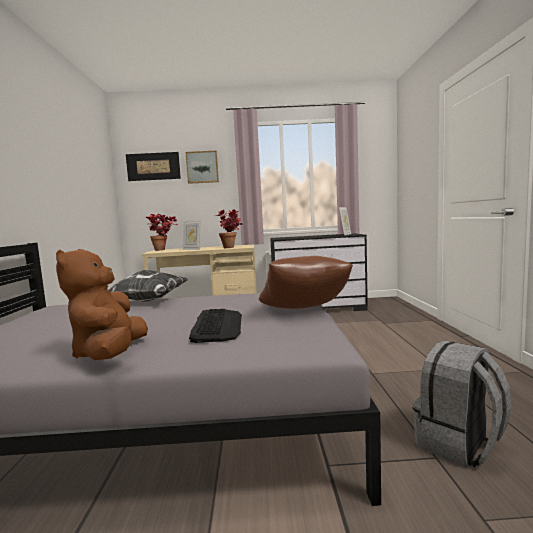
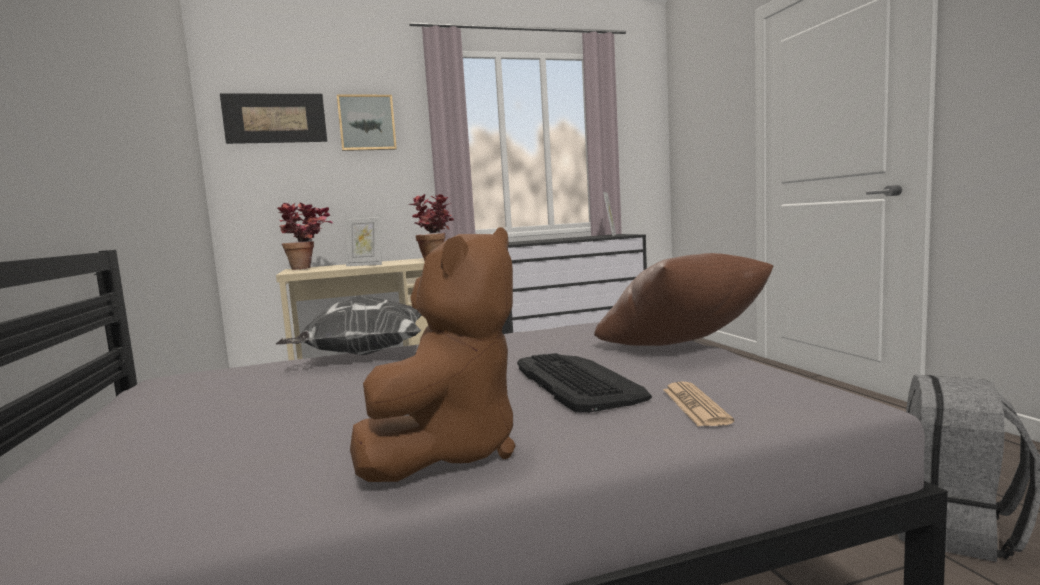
camera: 15 degrees left, 0 degrees up
brown plush toy [56,249,148,360] -> brown plush toy turned 135 degrees counterclockwise [350,227,516,482]
none -> newspaper [663,381,734,427]

